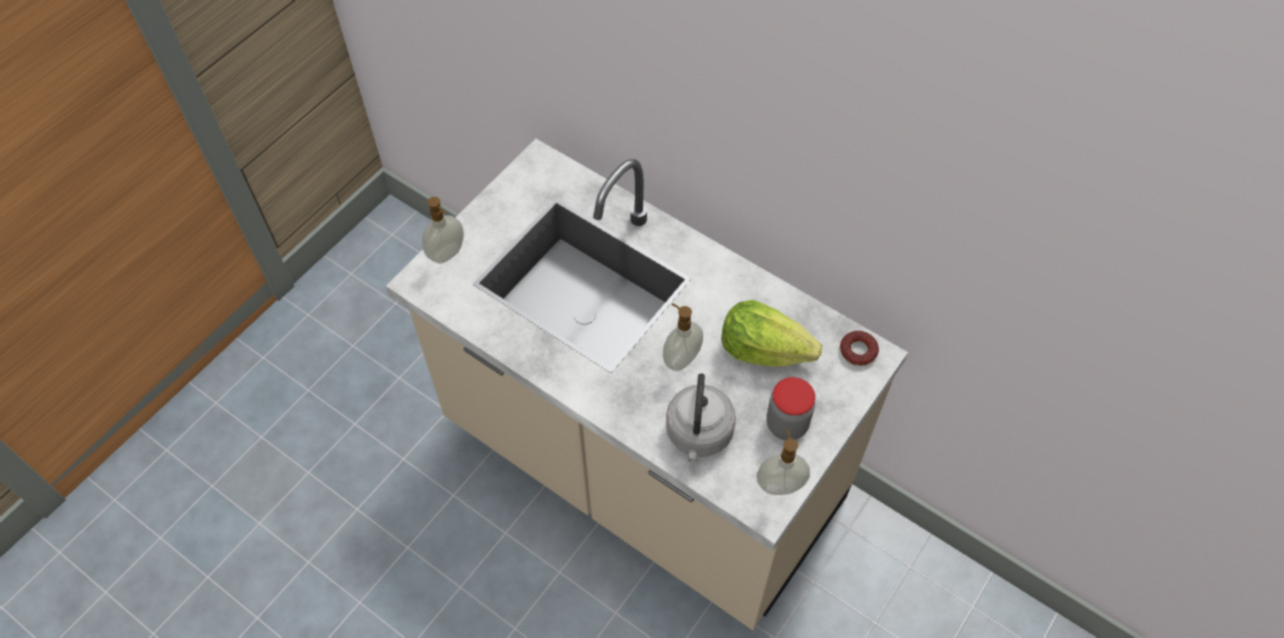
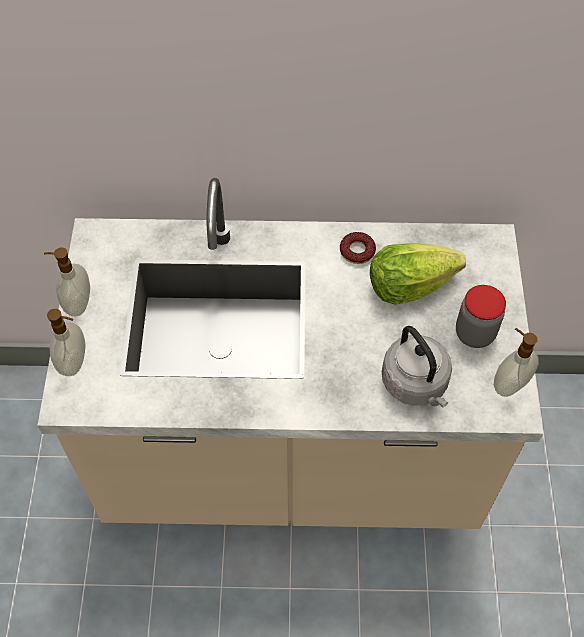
camera: 35 degrees left, 0 degrees up
soap dispenser [663,303,703,371] -> soap dispenser moved to [44,248,90,316]
donut [840,331,879,366] -> donut moved to [340,232,376,264]

